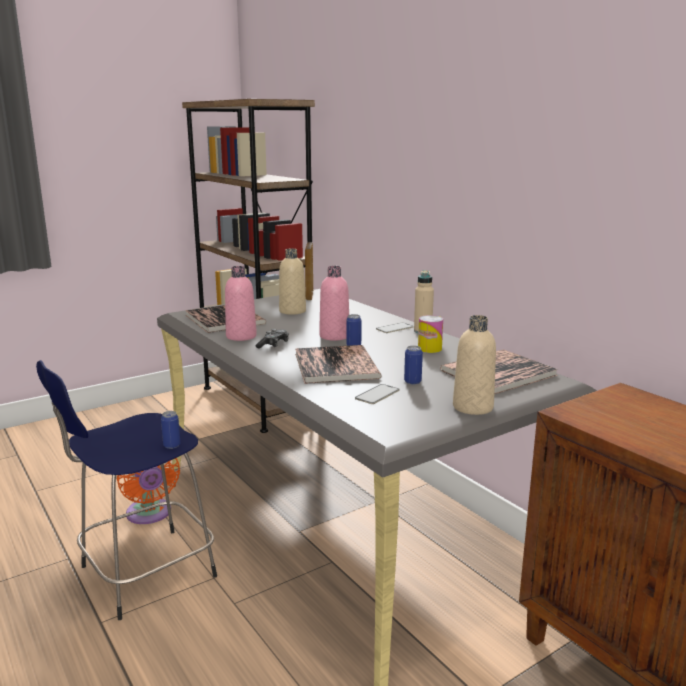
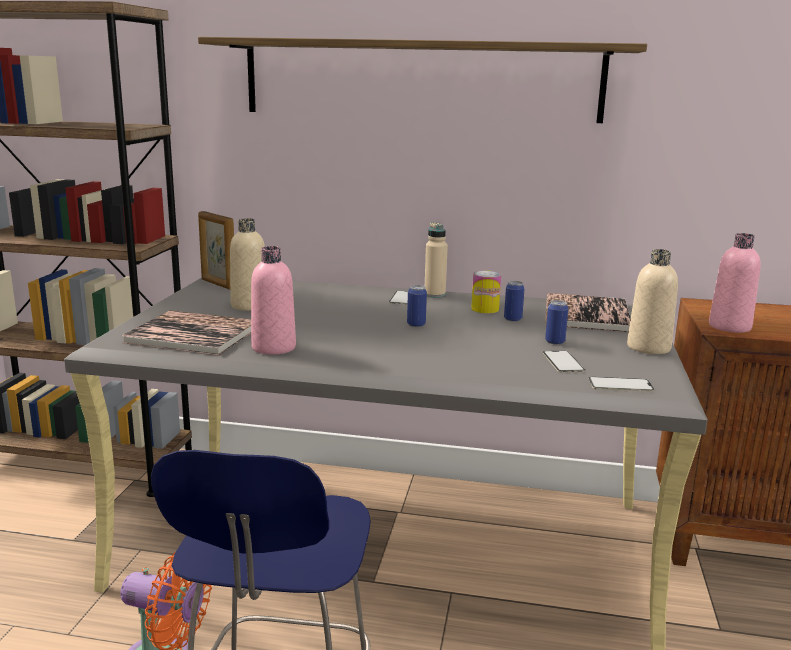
camera: 45 degrees left, 0 degrees up
can [161,411,180,449] -> can moved to [504,281,525,321]
game controller [256,329,289,348] -> none
book [295,345,382,384] -> none
pink bottle [319,266,349,341] -> pink bottle moved to [709,233,761,333]
none -> shelf [198,37,647,123]
none -> phone [589,377,654,392]

